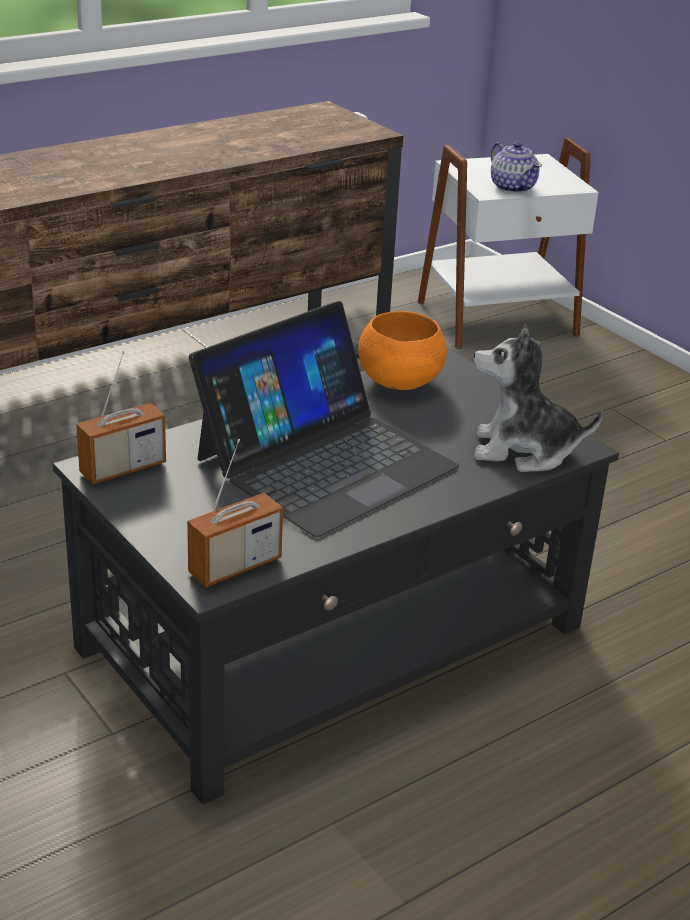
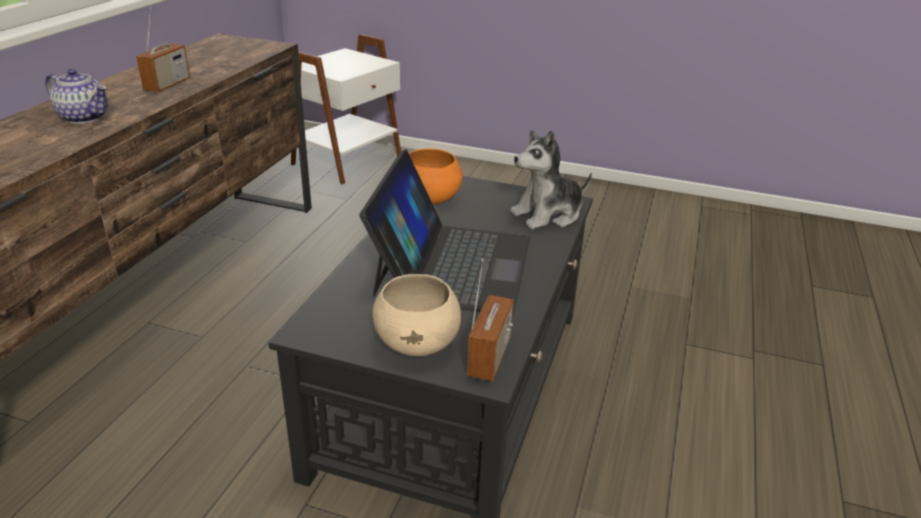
camera: 35 degrees left, 0 degrees up
radio [76,351,166,484] -> radio moved to [136,7,190,92]
teapot [491,142,542,193] -> teapot moved to [45,69,108,124]
none -> beige bowl [372,274,461,357]

